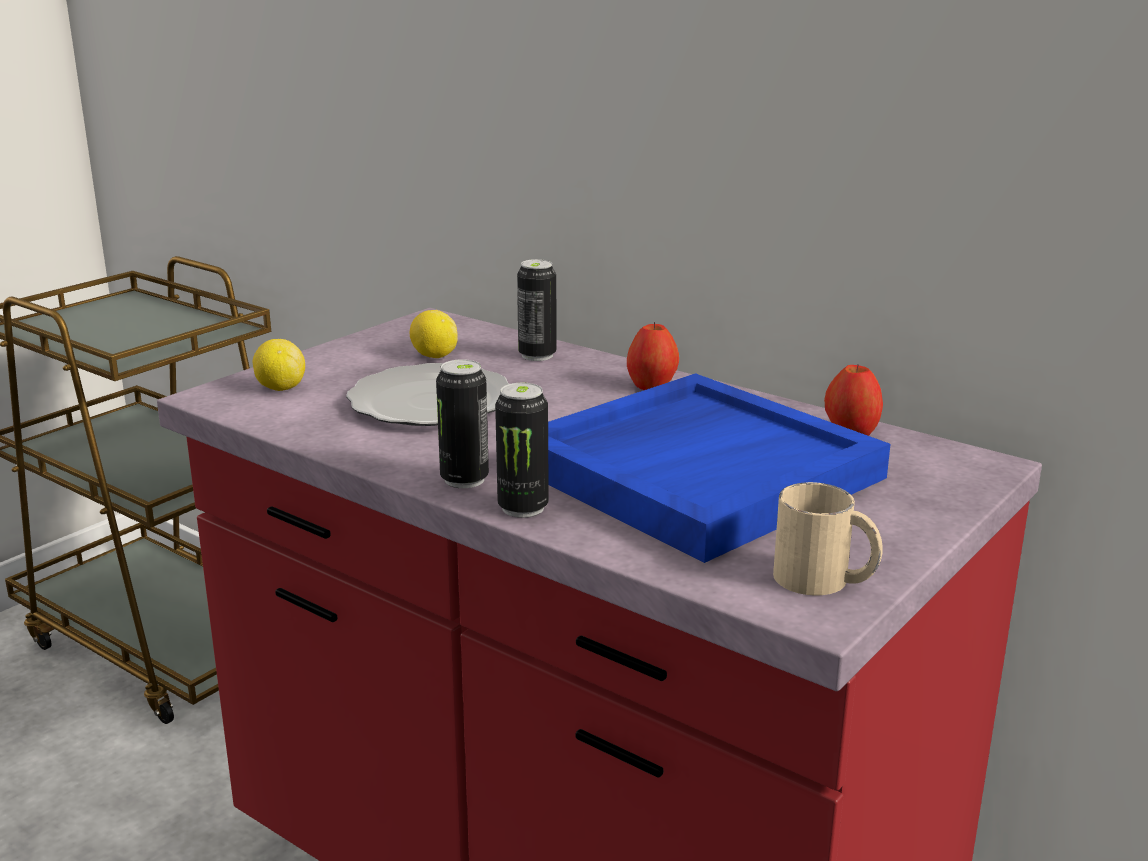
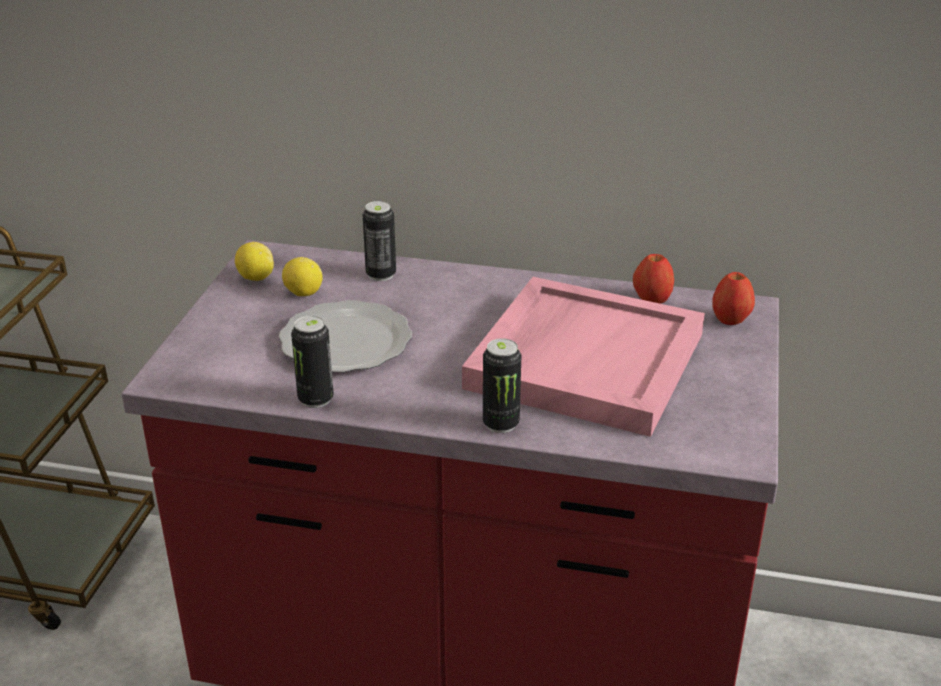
camera: 25 degrees left, 10 degrees up
lemon [252,339,305,391] -> lemon moved to [235,242,274,281]
can [436,359,489,488] -> can moved to [291,316,334,408]
blue tray [548,373,891,563] -> pink tray [462,277,705,437]
apple [627,322,679,390] -> apple moved to [712,272,755,325]
beige mug [773,482,883,595] -> none

